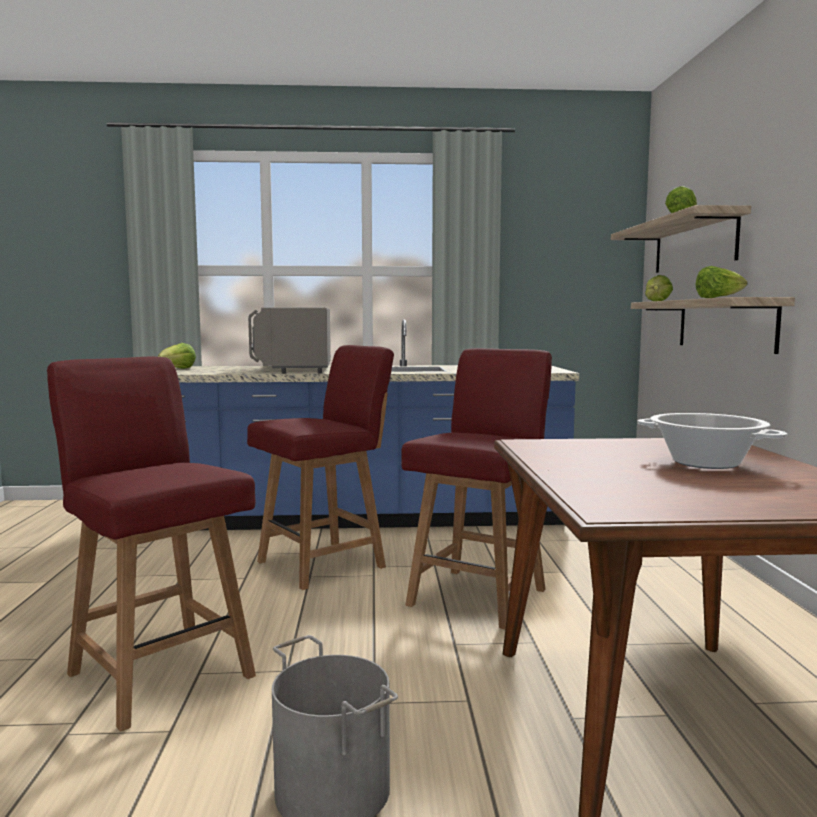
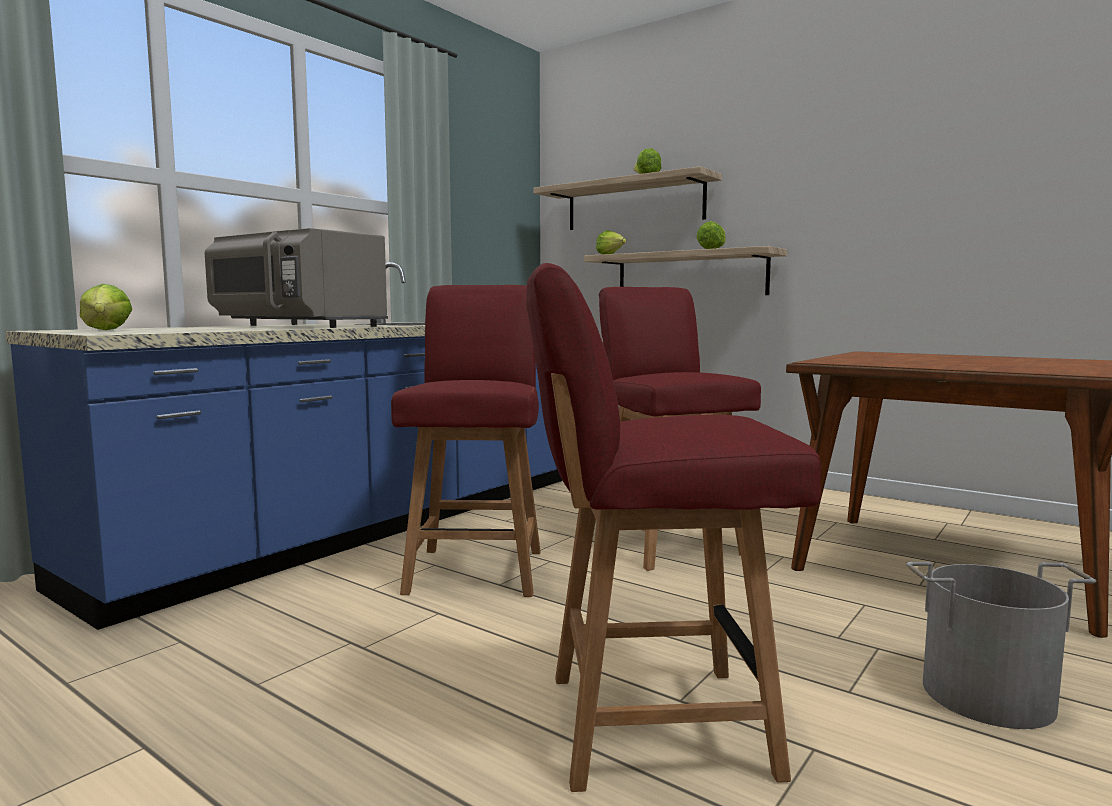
camera: 50 degrees left, 0 degrees up
cooking pot [637,413,787,469] -> none

